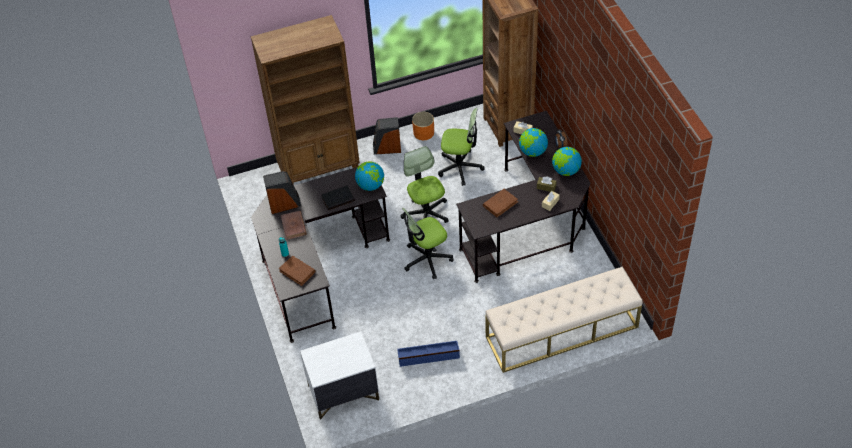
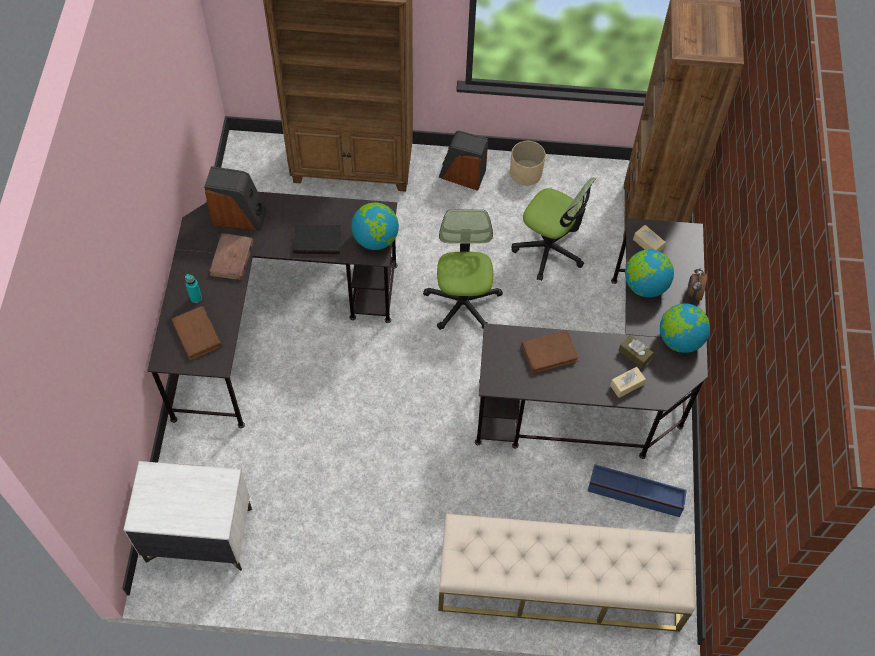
camera: 20 degrees right, 10 degrees up
blue storage box [397,341,460,367] -> blue storage box moved to [588,464,687,517]
office chair [402,208,454,279] -> none
orange planter [412,112,434,140] -> beige planter [510,141,546,186]

